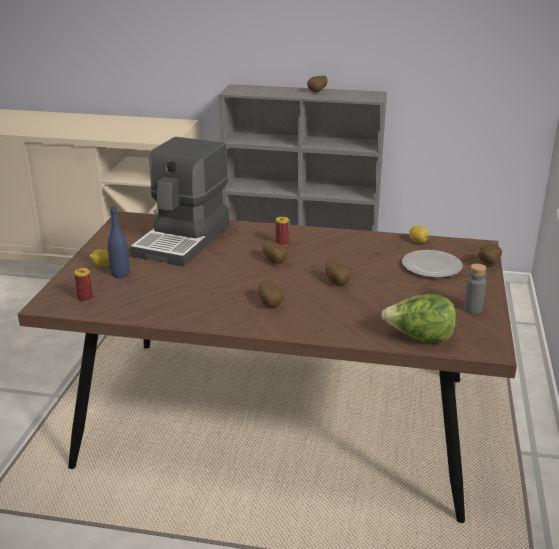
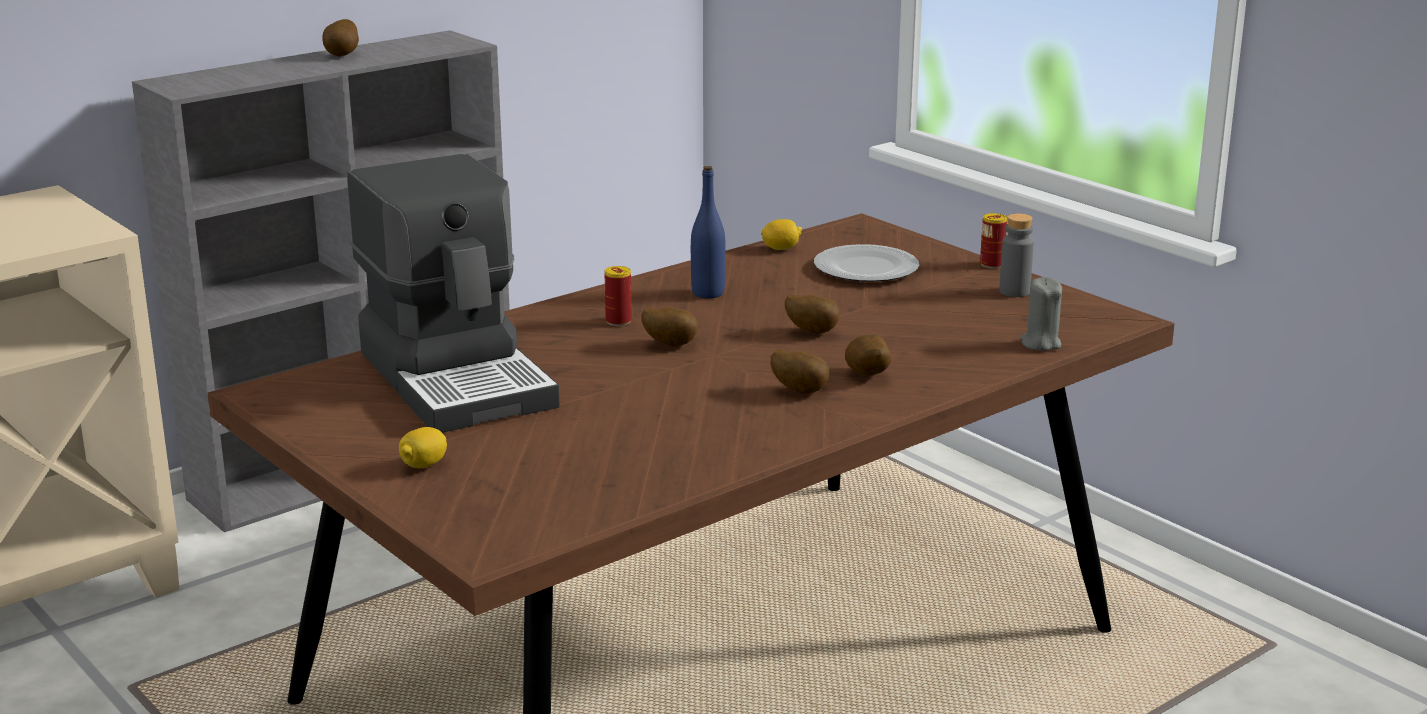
camera: 50 degrees left, 5 degrees down
can [74,268,93,302] -> can moved to [980,213,1007,268]
blue bottle [108,206,130,278] -> blue bottle moved to [691,166,726,298]
lettuce [381,294,456,342] -> grey candle [1020,277,1062,351]
potato [478,245,502,264] -> potato moved to [845,335,891,376]

